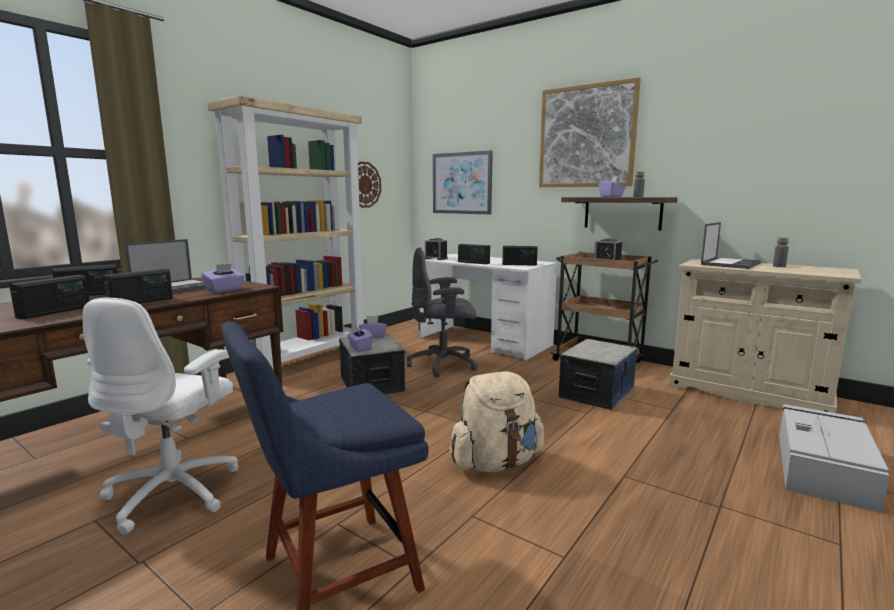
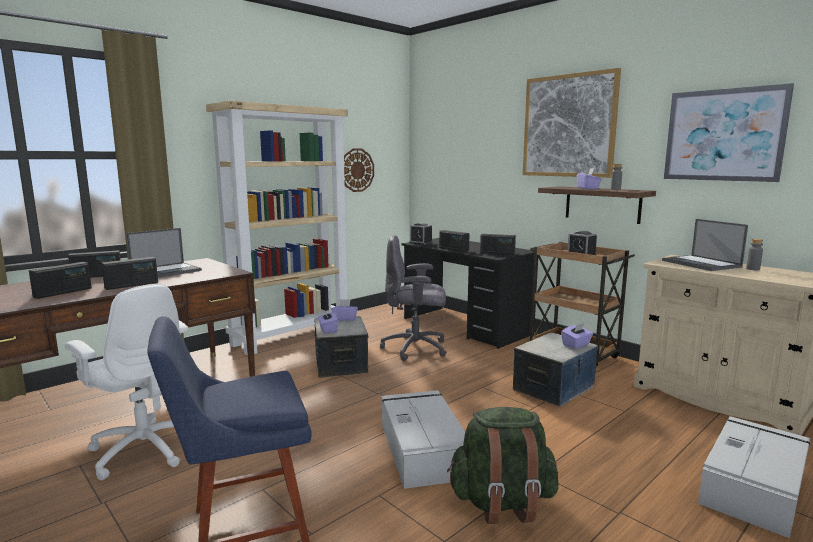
camera: 10 degrees right, 0 degrees up
white office chair [83,297,239,535] -> white office chair turned 75 degrees counterclockwise [65,284,189,480]
purple tissue box [202,263,245,293] -> purple tissue box moved to [561,323,593,349]
white desk [419,254,558,361] -> black desk [401,238,538,349]
picture [433,150,493,214] -> picture moved to [664,83,794,182]
beige backpack [449,371,544,472] -> grey storage box [381,390,465,489]
laptop [701,222,761,269] -> laptop turned 105 degrees clockwise [662,219,748,271]
none -> green backpack [447,407,559,524]

